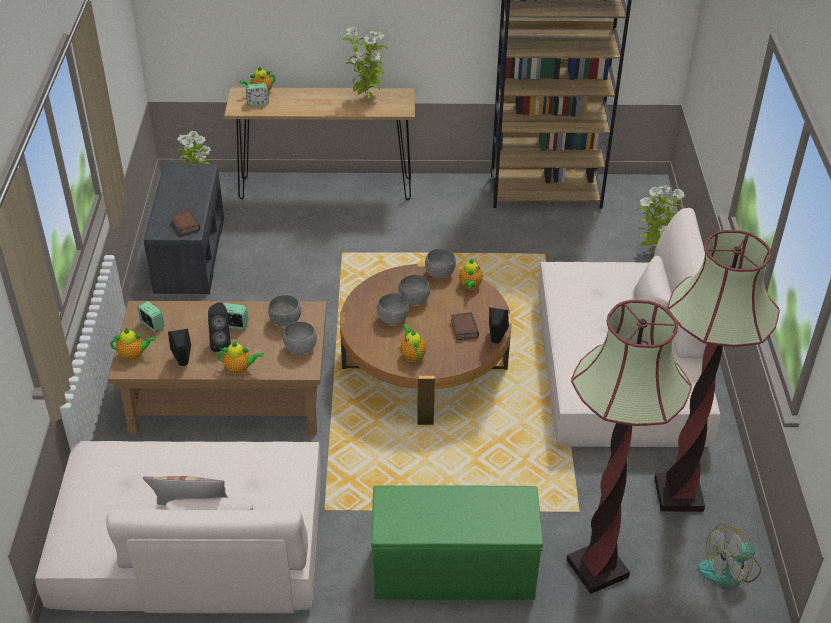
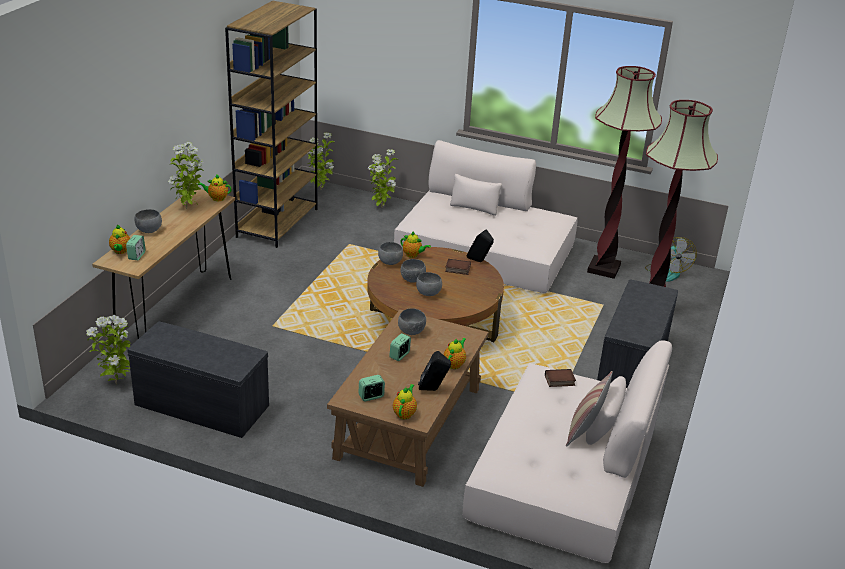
camera: 70 degrees left, 10 degrees down
book [171,210,200,236] -> book moved to [545,369,576,387]
black speaker [208,302,231,352] -> none
grey bowl [283,322,317,354] -> grey bowl moved to [134,209,162,233]
green bench [371,485,543,600] -> grey bench [597,279,678,388]
teapot [400,324,426,362] -> teapot moved to [197,175,232,201]
none -> potted plant [308,133,334,189]

